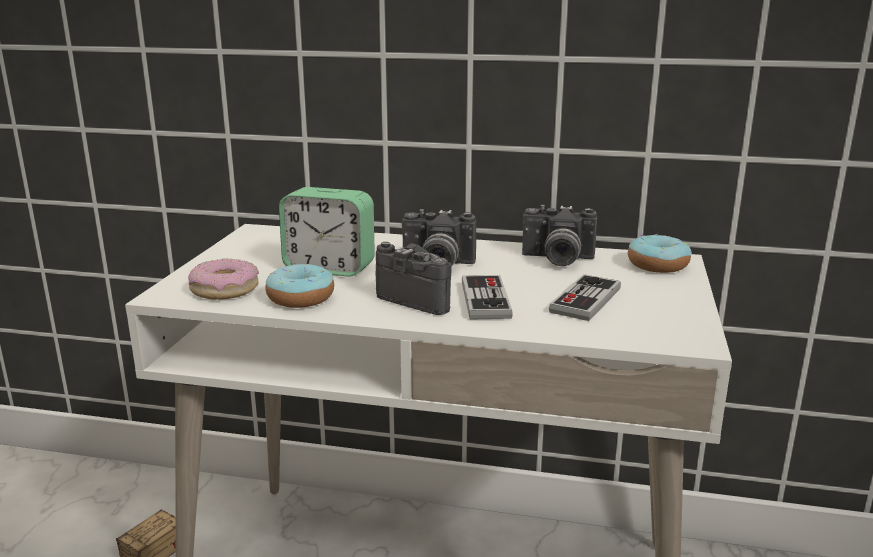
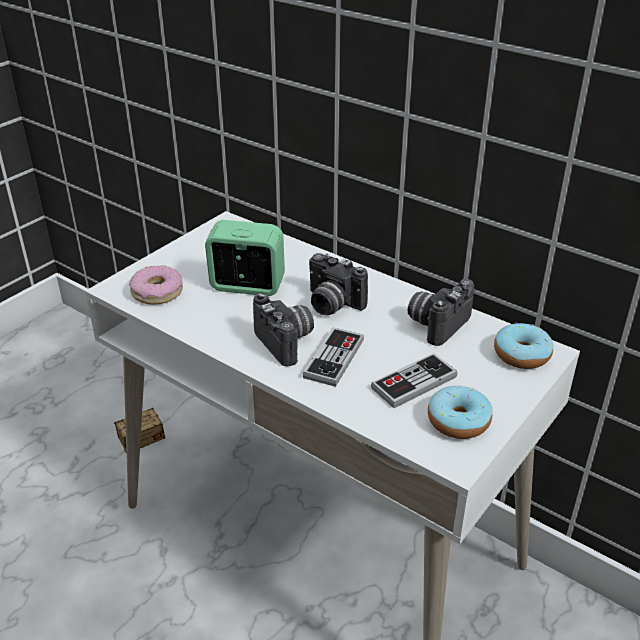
camera: 25 degrees right, 15 degrees up
donut [265,264,334,308] -> donut moved to [428,386,492,439]
alarm clock [279,187,375,277] -> alarm clock turned 150 degrees clockwise [205,220,285,296]
camera [522,205,597,266] -> camera turned 90 degrees clockwise [408,279,474,346]

